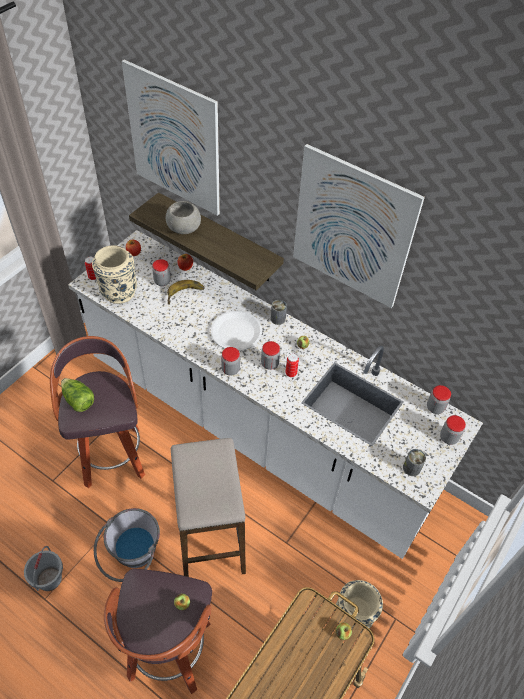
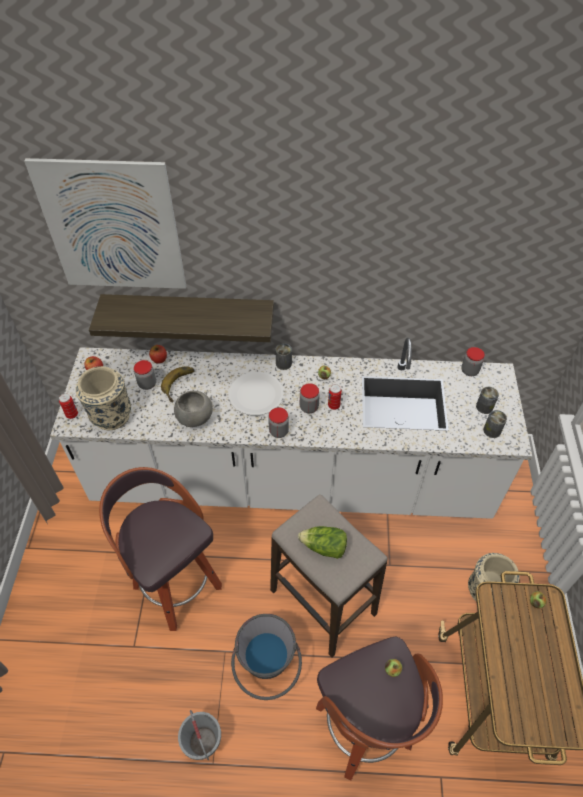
camera: 30 degrees left, 0 degrees up
lettuce [61,378,94,412] -> lettuce moved to [298,526,347,559]
grey bowl [166,201,201,234] -> grey bowl moved to [174,391,213,427]
picture [293,144,425,308] -> none
jar [440,415,466,445] -> none
none -> can [476,387,499,414]

